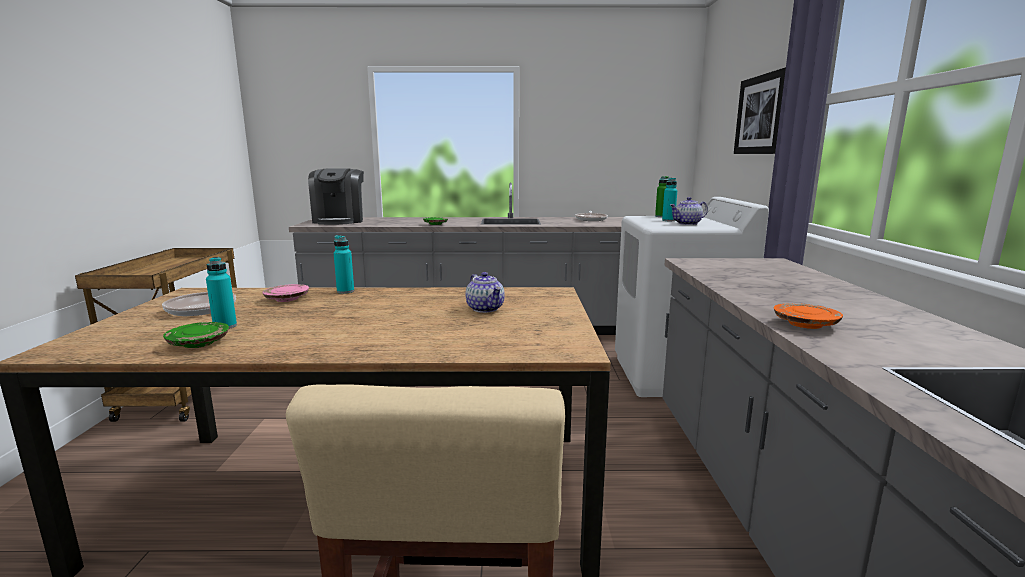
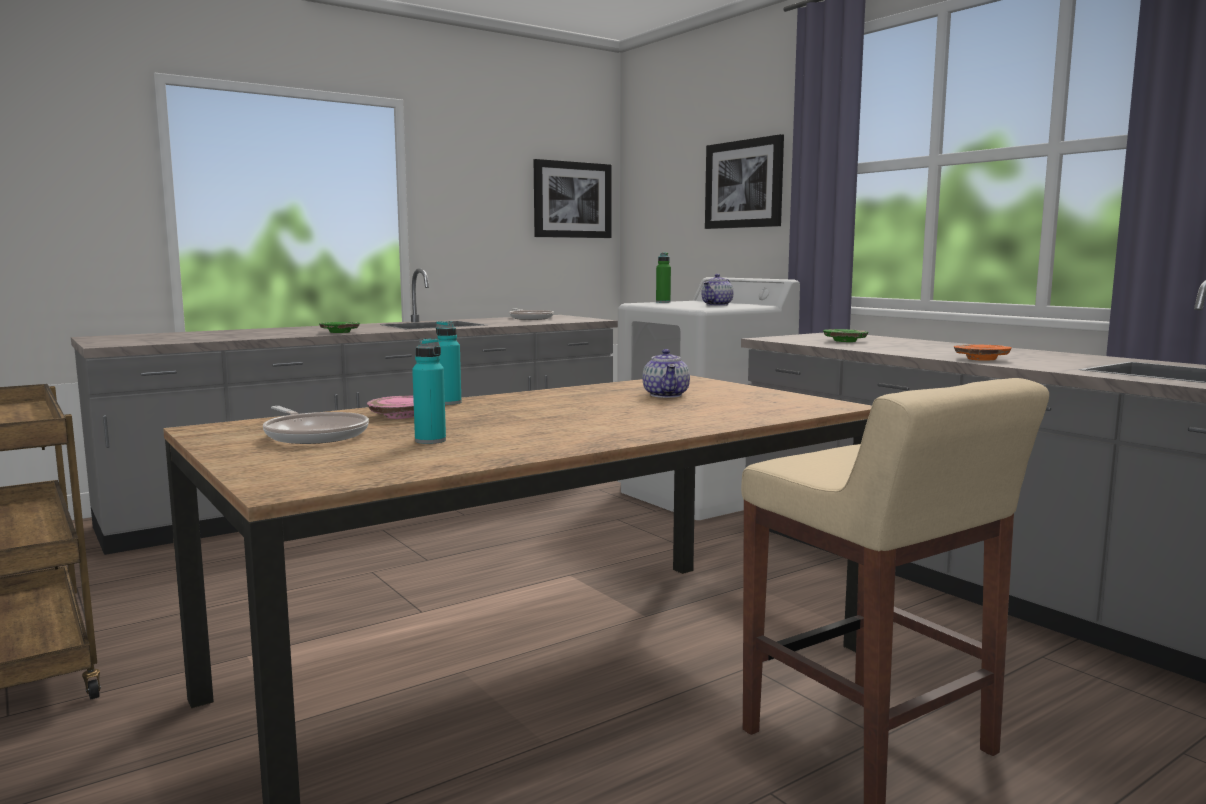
camera: 35 degrees left, 5 degrees down
green plate [163,322,229,348] -> green plate moved to [823,329,868,342]
coffee machine [308,168,364,225] -> none
teapot [466,272,505,313] -> teapot turned 60 degrees clockwise [642,349,690,398]
turquoise bottle [662,178,677,221] -> none
none -> picture [534,159,612,238]

